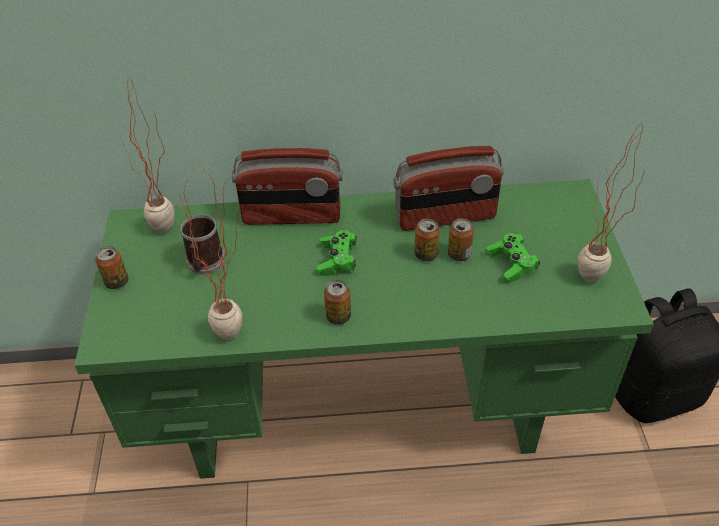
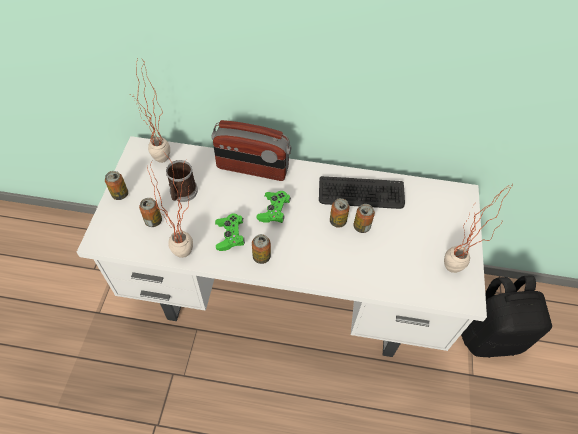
camera: 10 degrees right, 10 degrees up
green desk [74,179,654,479] -> white desk [77,136,487,357]
radio [393,146,504,231] -> keyboard [319,176,405,209]
green game controller [486,233,540,283] -> green game controller moved to [215,213,245,251]
none -> can [139,198,162,227]

